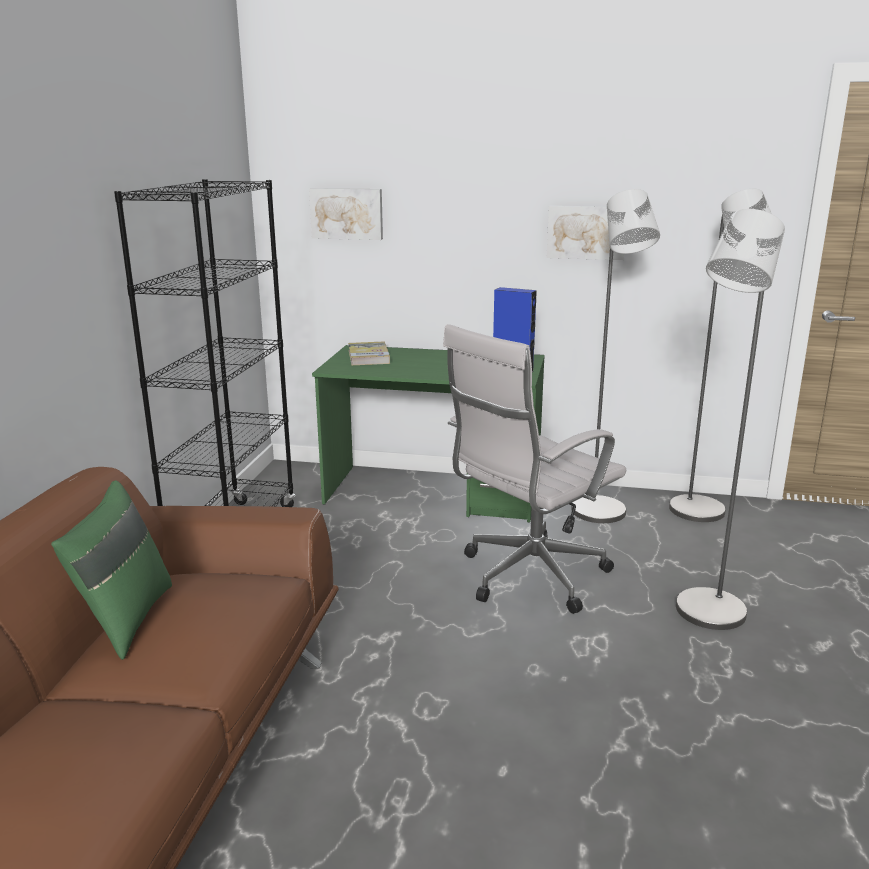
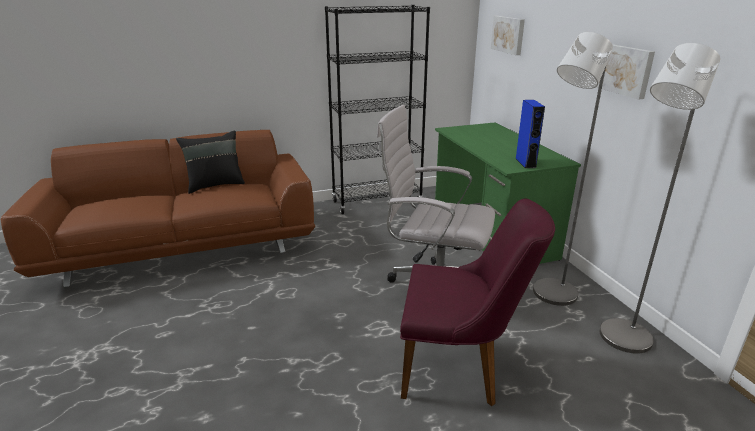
camera: 60 degrees right, 5 degrees up
green pillow [51,480,172,660] -> black pillow [176,130,245,194]
book [348,342,390,365] -> none
grey floor lamp [676,209,785,630] -> purple chair [400,199,555,406]

